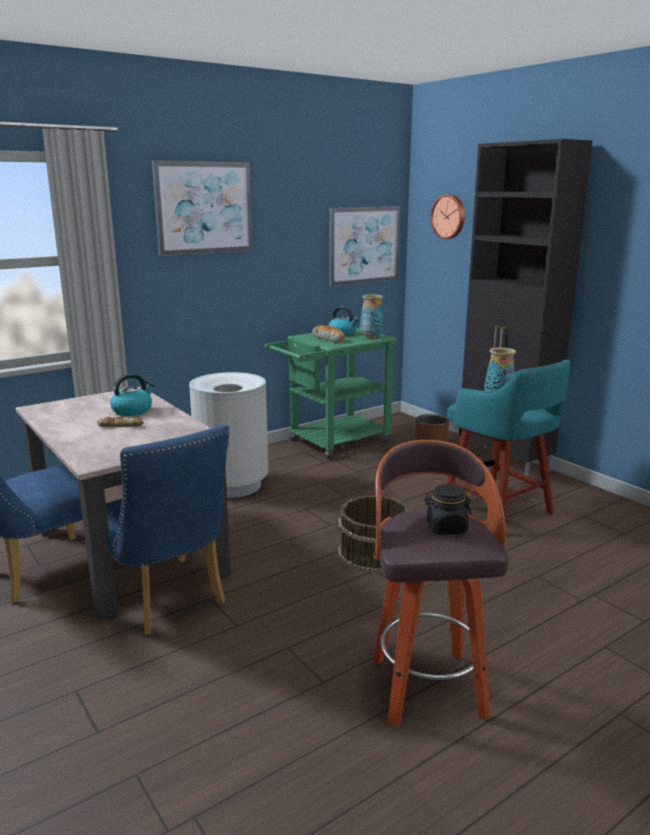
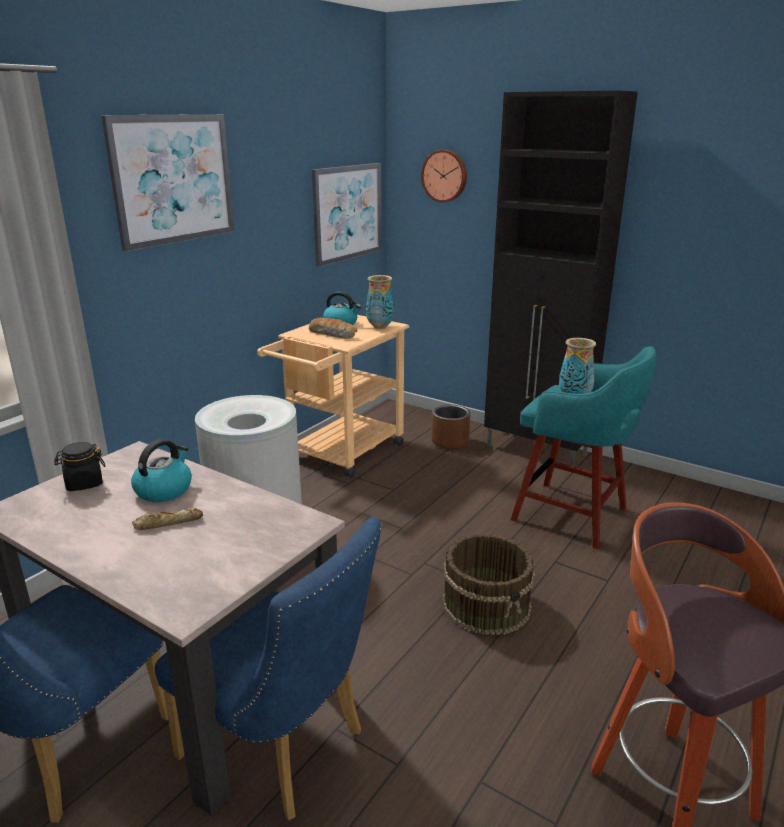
camera: 20 degrees left, 5 degrees up
green cart [265,328,398,460] -> beige cart [257,315,409,478]
black jar [424,484,471,535] -> black jar moved to [54,442,106,491]

